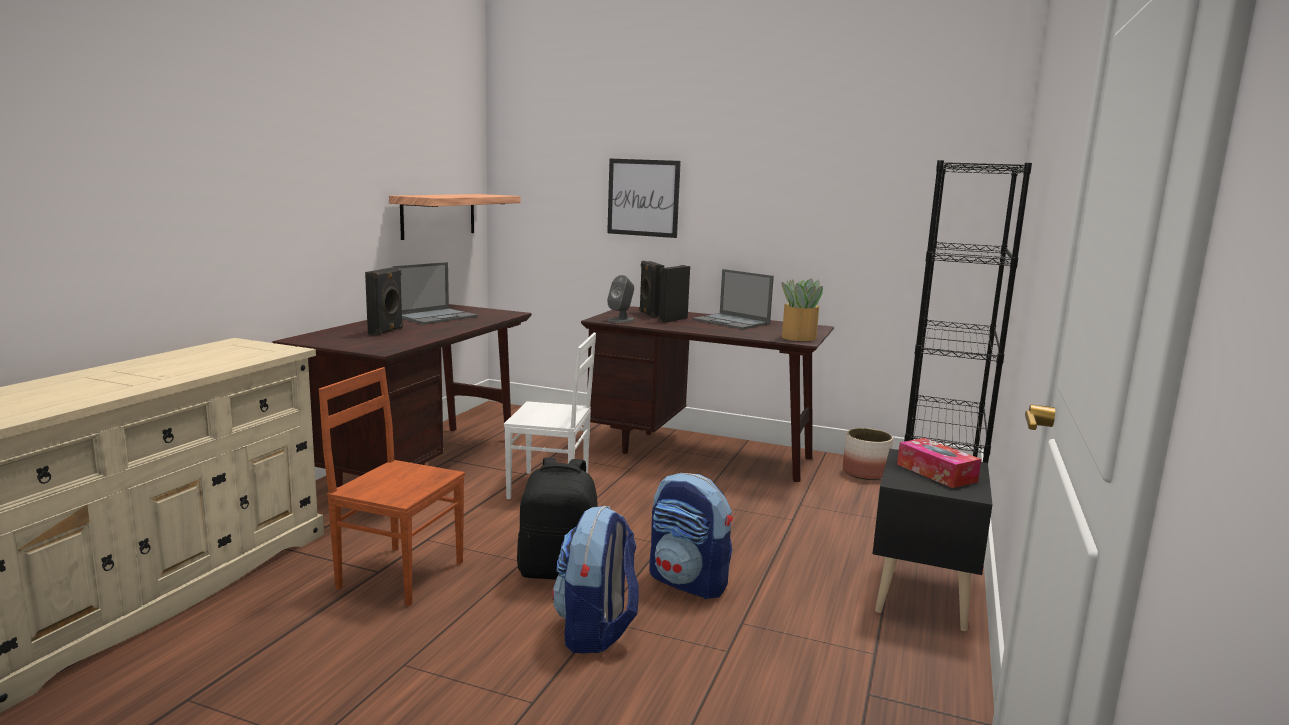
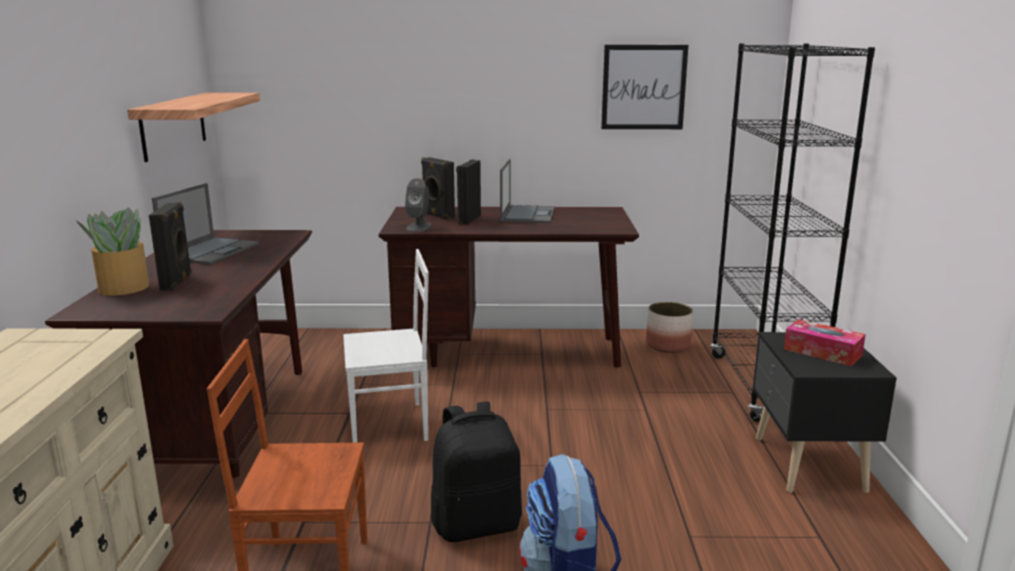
camera: 20 degrees left, 5 degrees up
picture [607,159,681,238] -> picture moved to [601,45,688,129]
backpack [649,473,733,599] -> none
laptop [692,269,774,330] -> laptop turned 105 degrees counterclockwise [500,159,555,223]
potted plant [782,279,823,341] -> potted plant moved to [76,208,149,296]

